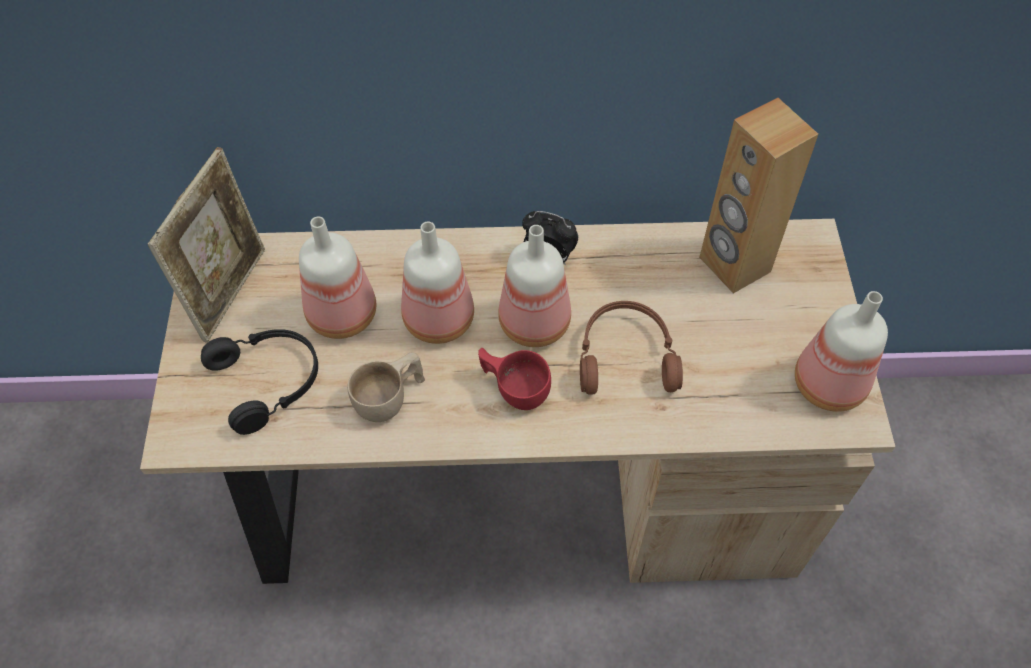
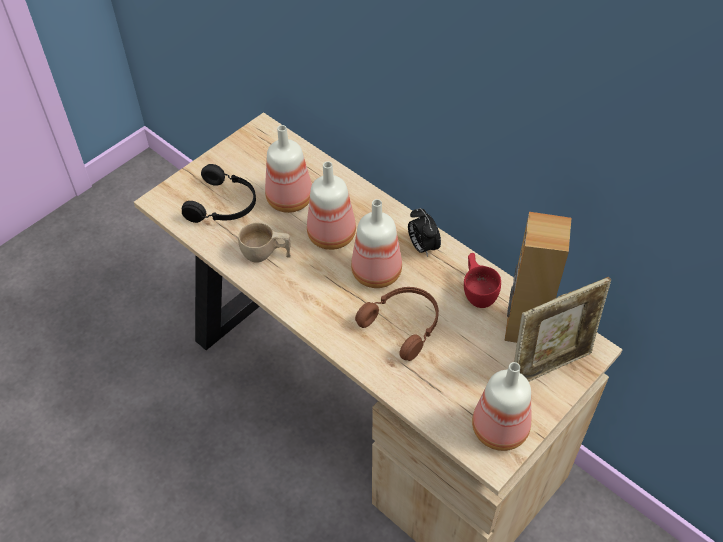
camera: 45 degrees right, 5 degrees down
picture frame [148,147,265,343] -> picture frame moved to [514,277,611,382]
red cup [478,348,551,410] -> red cup moved to [464,253,501,308]

